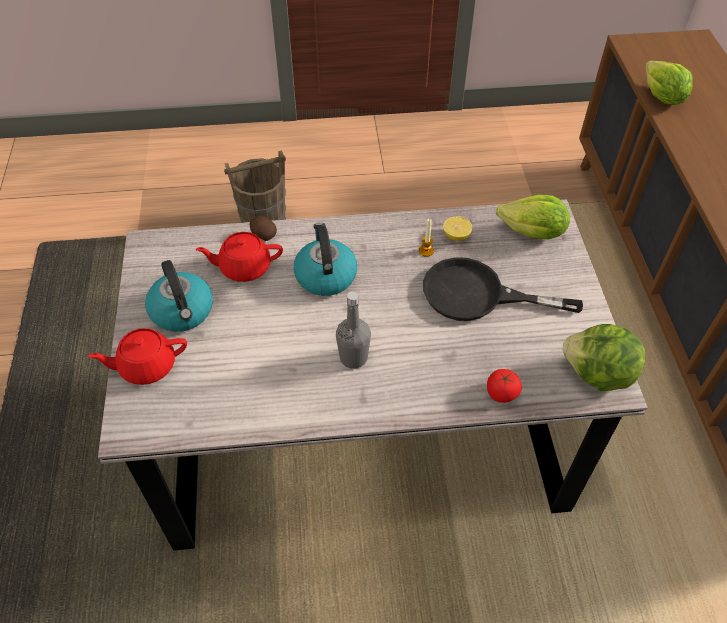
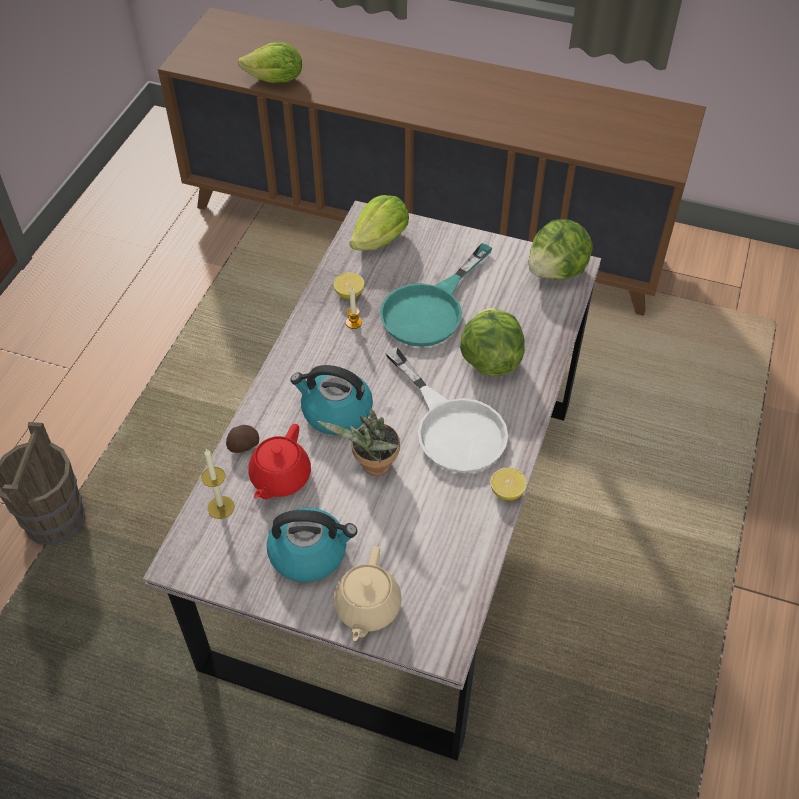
camera: 65 degrees left, 0 degrees up
red teapot [88,328,187,385] -> beige teapot [333,546,402,641]
grey bottle [336,291,371,369] -> white frying pan [386,347,508,473]
black frying pan [423,257,583,321] -> turquoise frying pan [380,243,492,347]
tomato [487,369,522,403] -> none
none -> candle [201,449,235,519]
none -> potted plant [317,409,400,476]
none -> lettuce [460,308,525,376]
none -> lemon [490,468,527,500]

